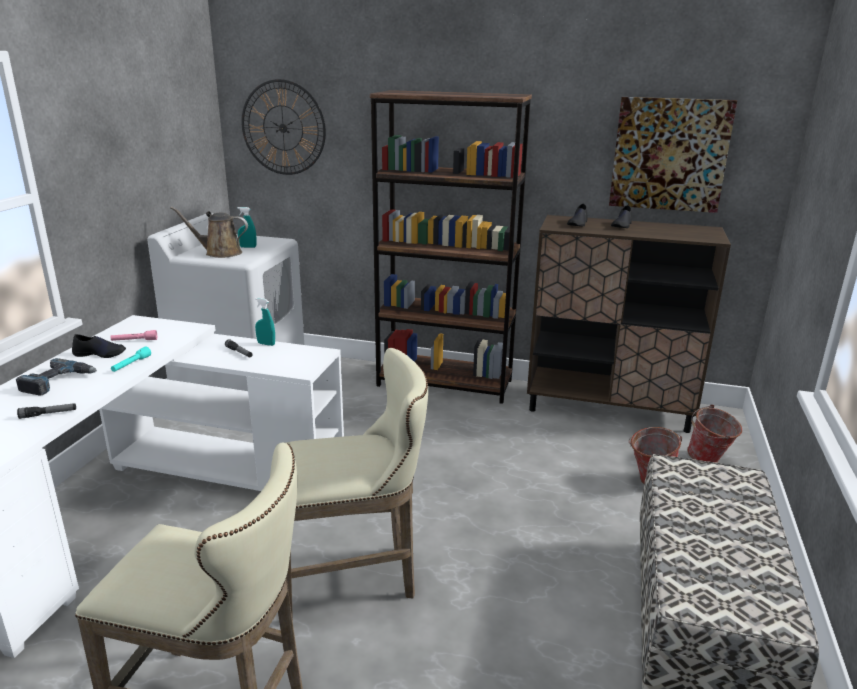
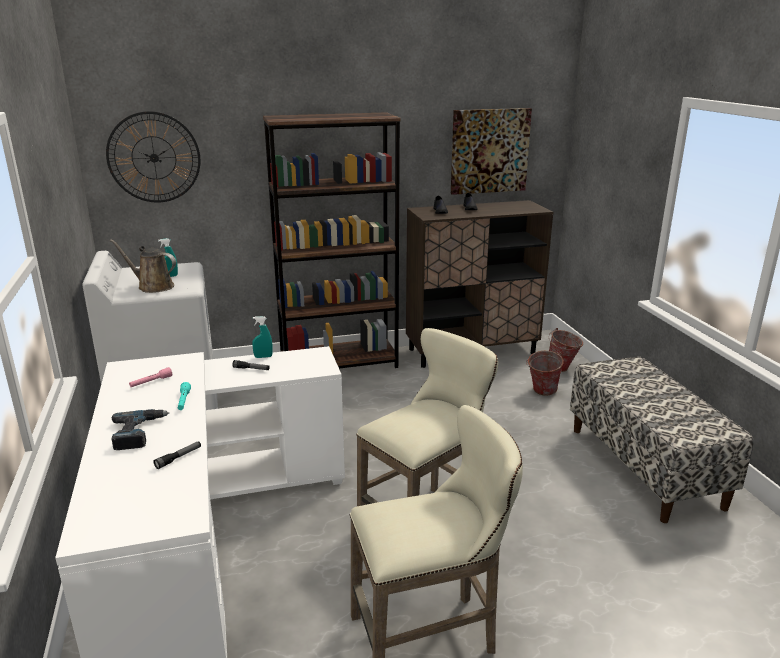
camera: 30 degrees left, 0 degrees up
black shoe [72,334,126,358] -> none
brown watering can [170,207,248,258] -> brown watering can turned 45 degrees clockwise [110,239,176,293]

